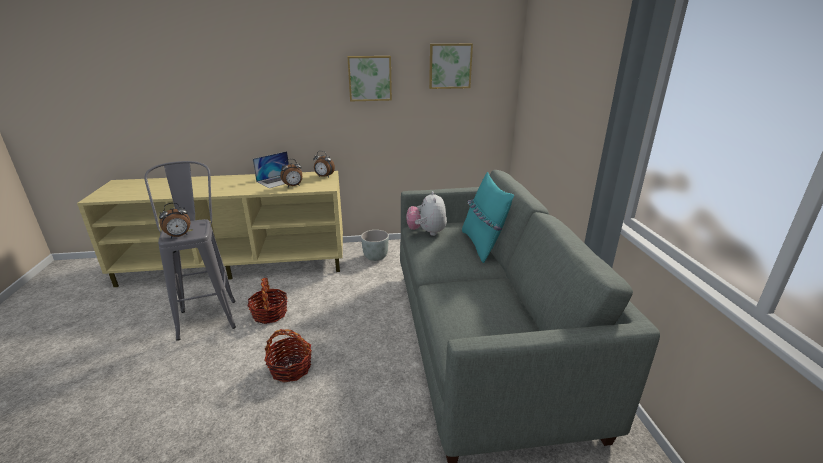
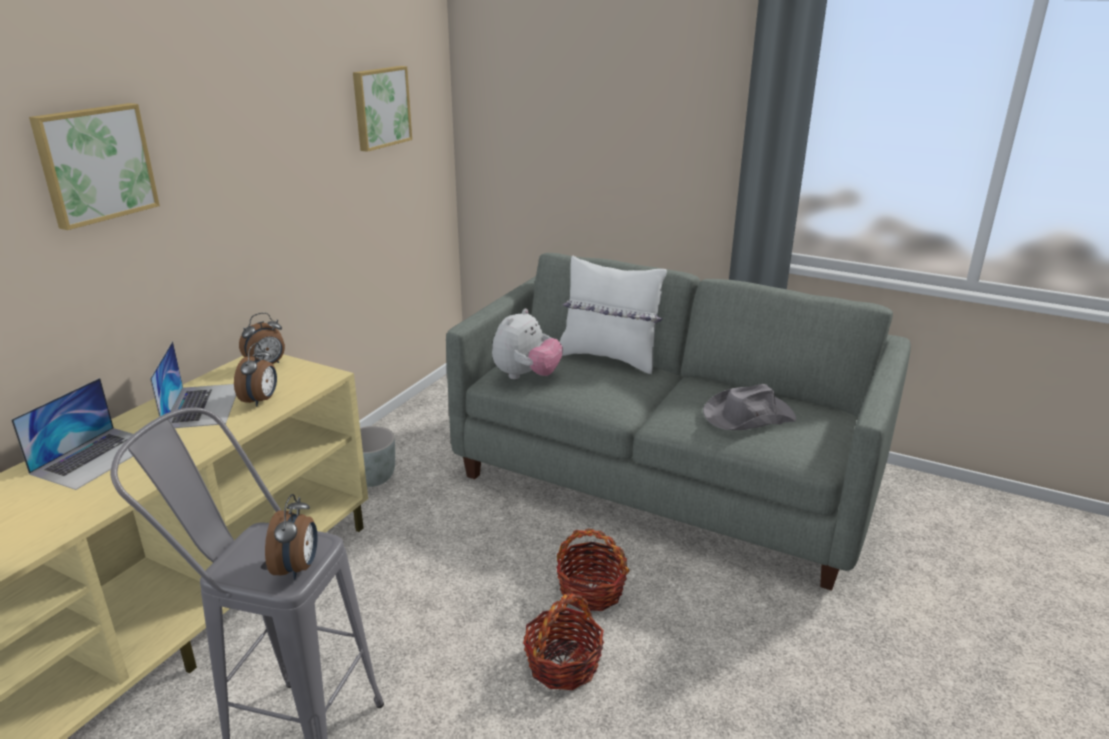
camera: 55 degrees left, 0 degrees up
basket [248,278,287,324] -> basket moved to [556,528,630,611]
picture [347,56,392,101] -> picture moved to [29,103,160,230]
plush toy [406,191,447,236] -> plush toy turned 90 degrees counterclockwise [492,308,563,379]
turquoise pillow [462,172,514,263] -> white pillow [560,255,667,374]
none -> laptop [11,378,133,490]
none -> grey hat [703,384,796,430]

